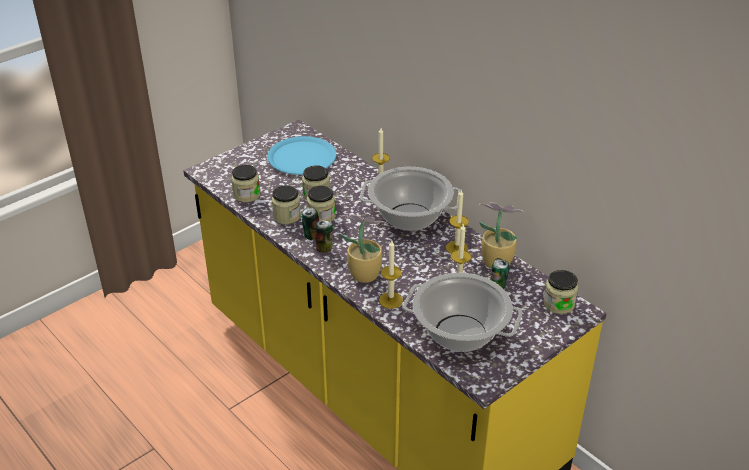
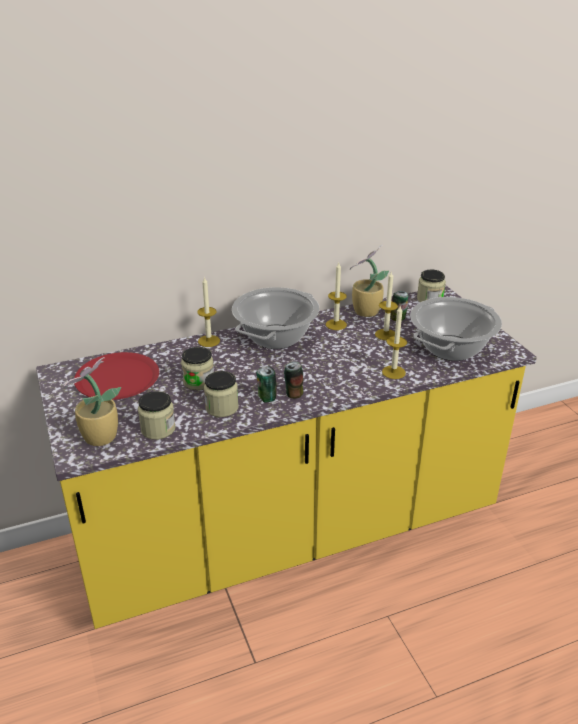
camera: 70 degrees left, 5 degrees down
blue plate [267,136,336,175] -> red plate [74,352,159,400]
jar [307,186,335,222] -> none
potted plant [341,214,387,283] -> potted plant moved to [64,357,121,446]

